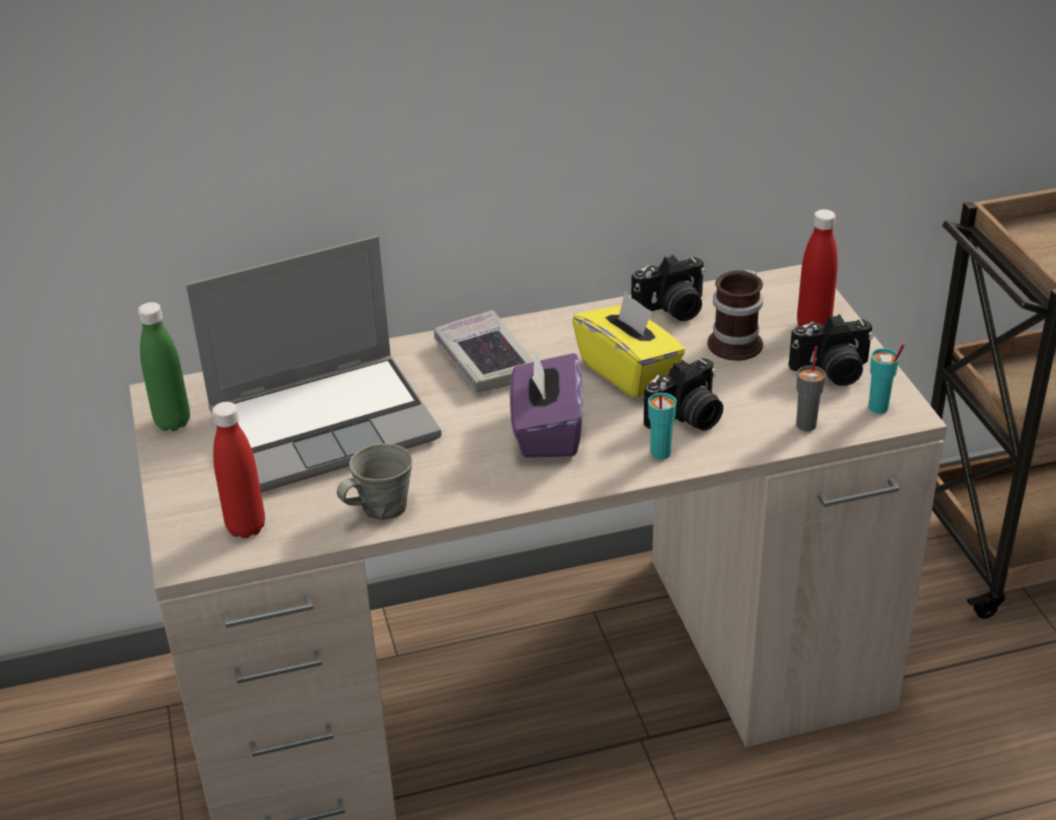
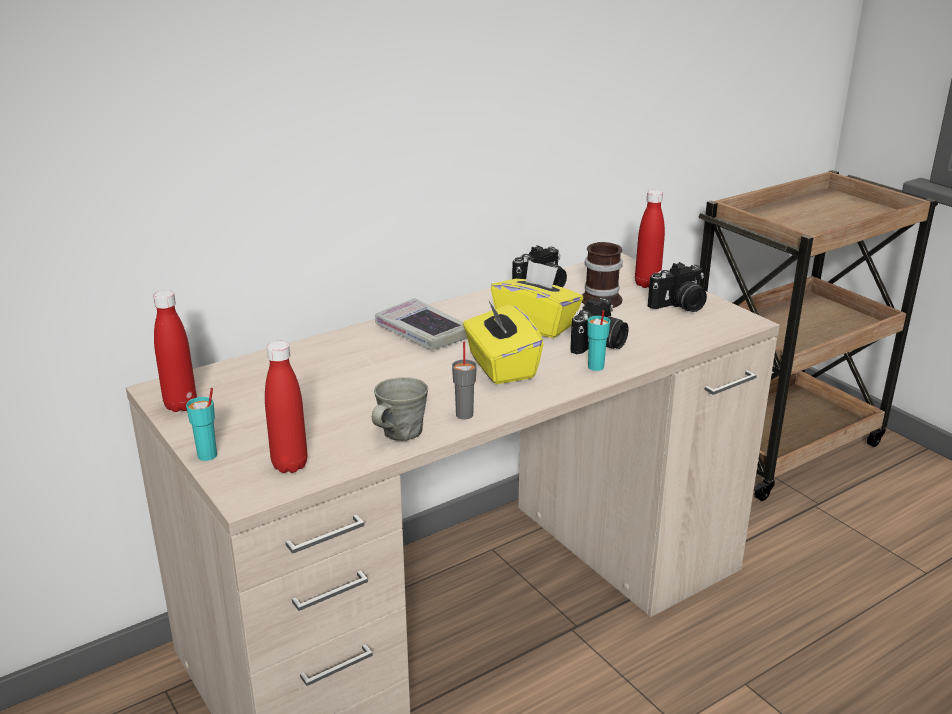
camera: 20 degrees left, 10 degrees down
green bottle [138,302,190,431] -> red bottle [153,290,197,412]
laptop [186,236,442,492] -> none
purple tissue box [510,350,583,458] -> yellow tissue box [463,299,544,384]
grey cup [796,346,826,431] -> grey cup moved to [452,342,477,420]
turquoise cup [868,344,904,414] -> turquoise cup moved to [186,388,217,461]

